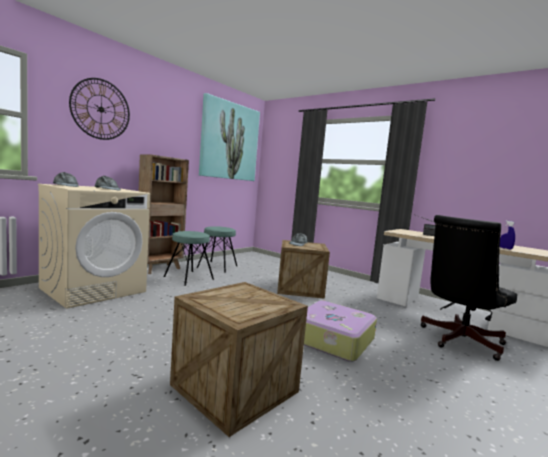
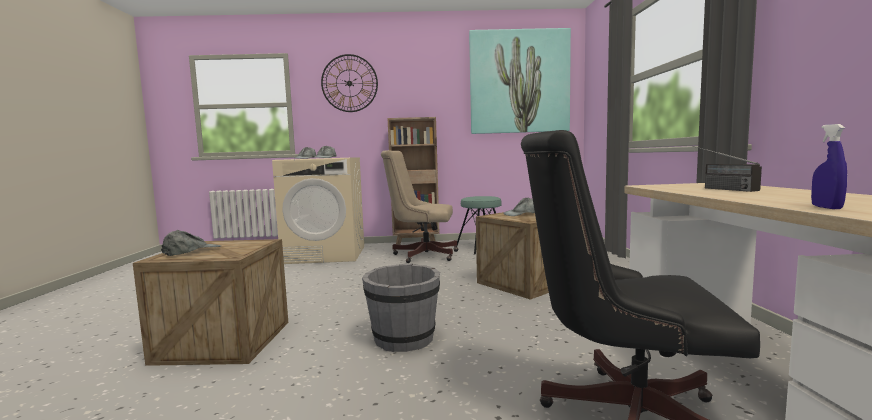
camera: 50 degrees right, 0 degrees up
turquoise stool [164,231,214,286] -> beige office chair [381,150,458,263]
suitcase [304,300,377,362] -> grey bucket [362,263,440,352]
none -> grey cap [161,230,221,256]

